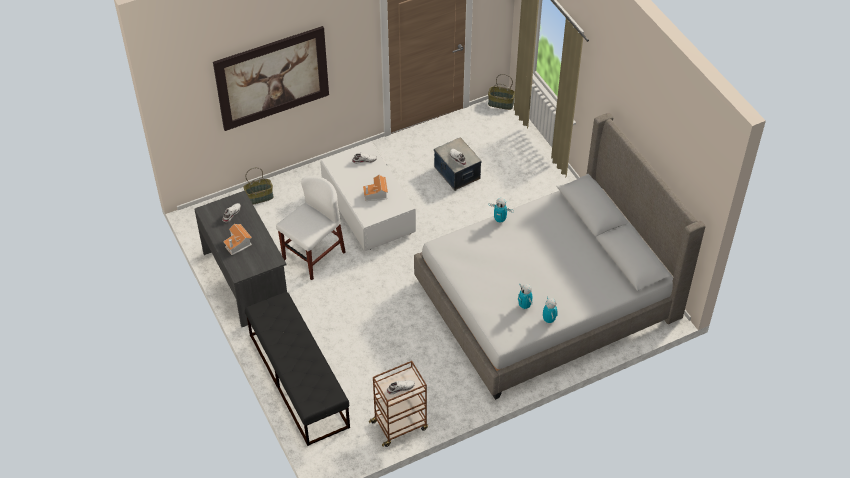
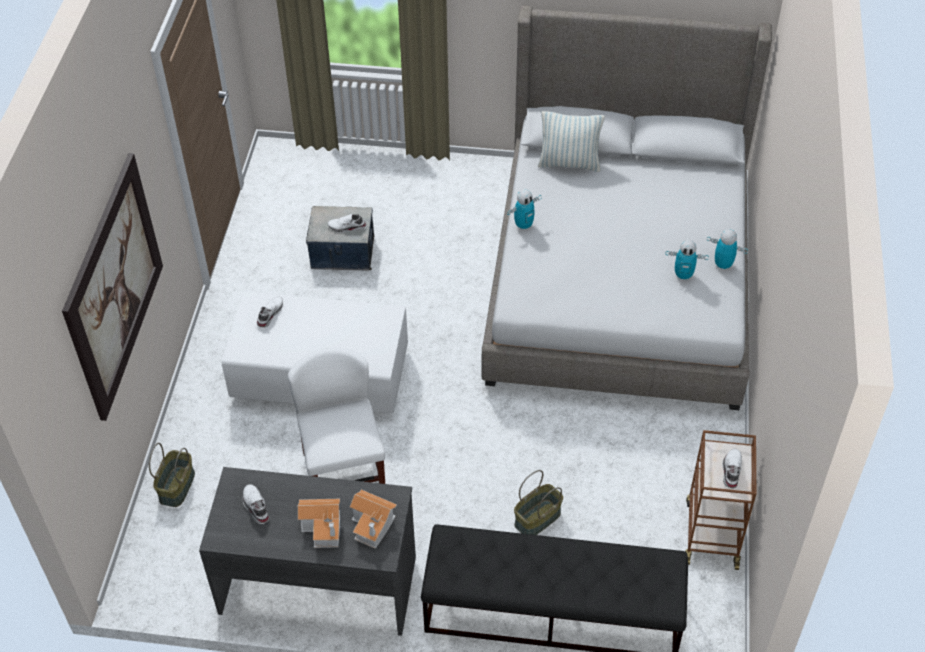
camera: 55 degrees left, 0 degrees up
toy house [363,175,388,201] -> toy house moved to [350,489,397,549]
basket [488,74,515,110] -> basket moved to [514,470,563,535]
none -> pillow [538,111,605,172]

